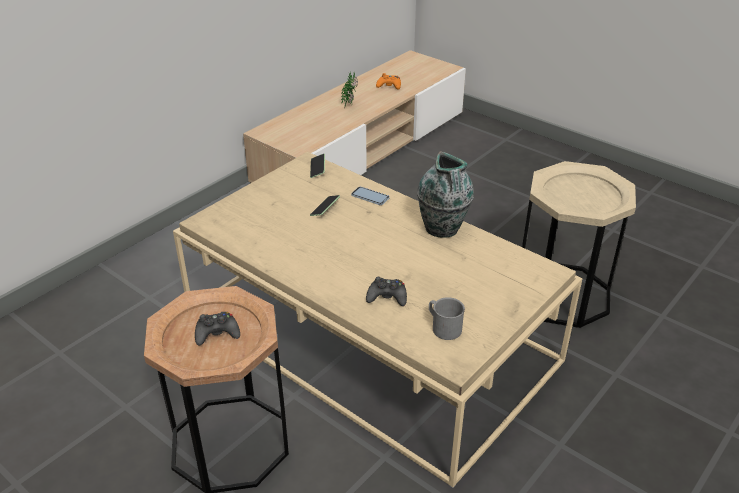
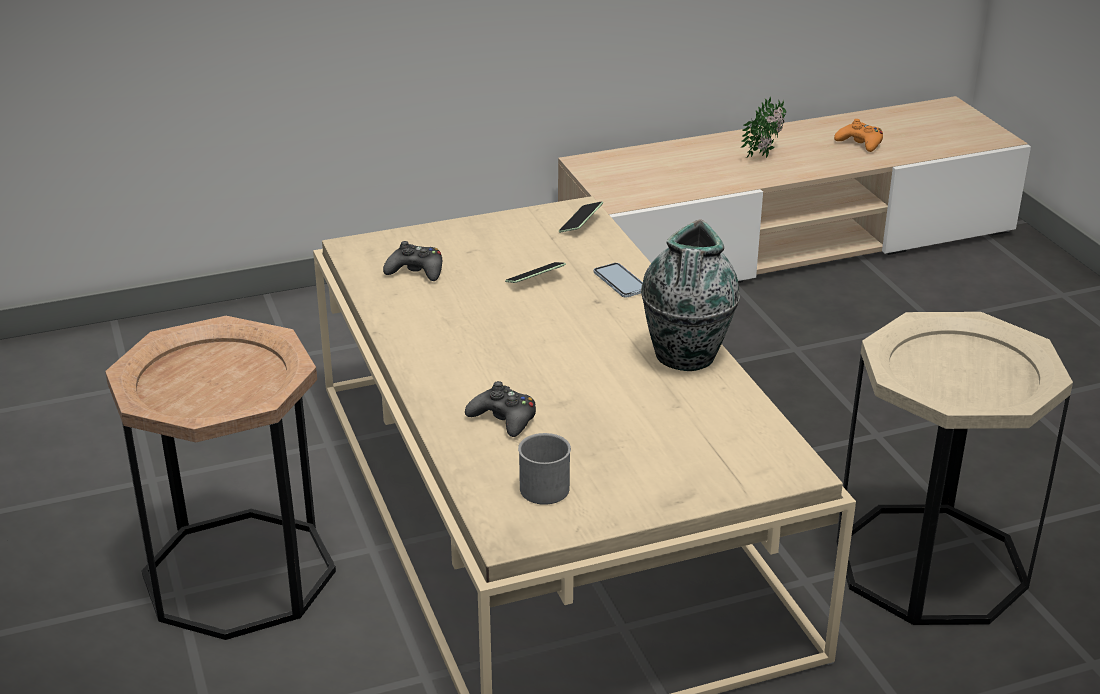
camera: 30 degrees right, 5 degrees down
black game controller [195,312,240,345] -> black game controller moved to [383,241,442,281]

